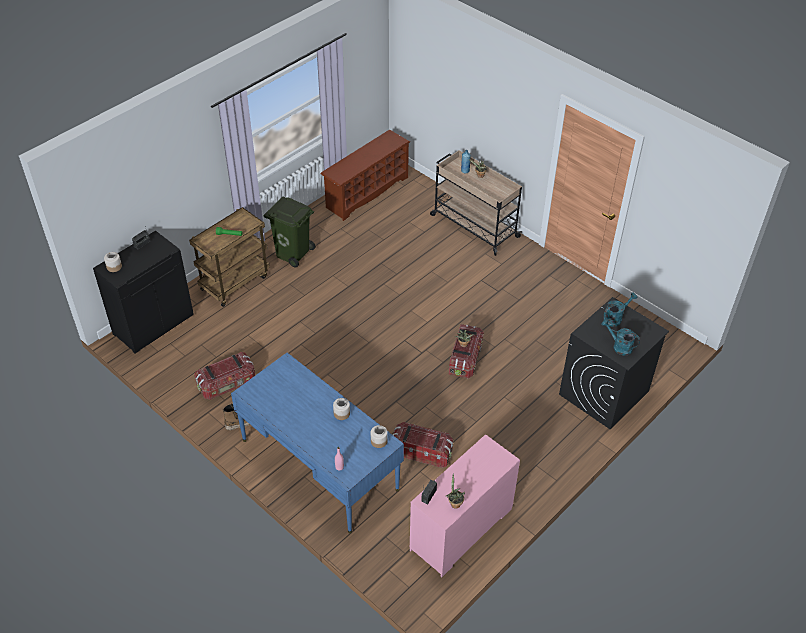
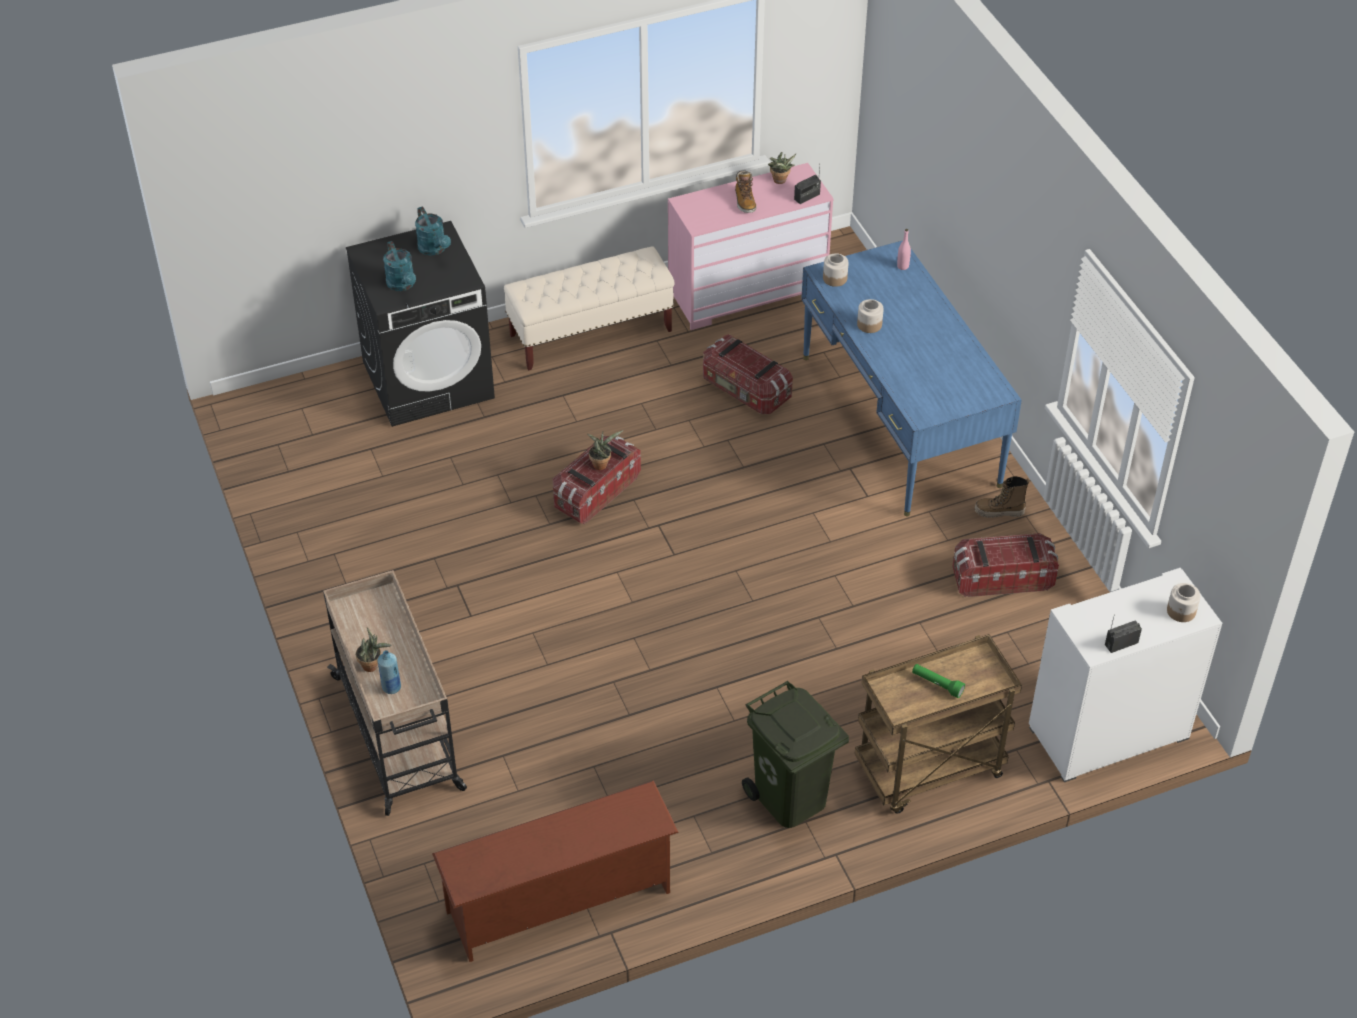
camera: 155 degrees left, 0 degrees up
black cabinet [93,231,194,354] -> white cabinet [1029,568,1222,782]
turquoise watering can [603,292,637,327] -> turquoise watering can turned 105 degrees counterclockwise [383,241,416,291]
none -> beige bench [504,246,674,371]
none -> boot [735,170,757,213]

